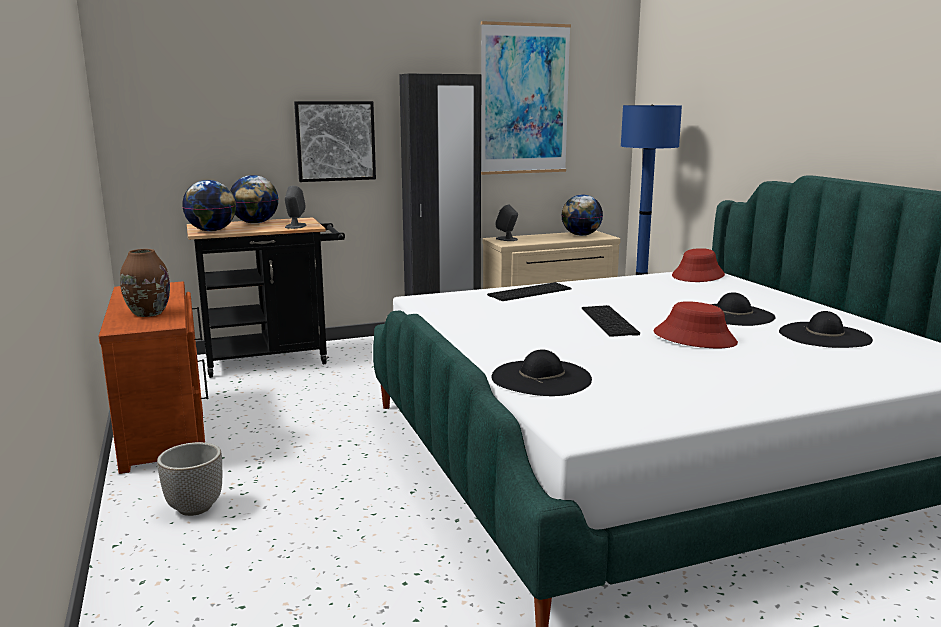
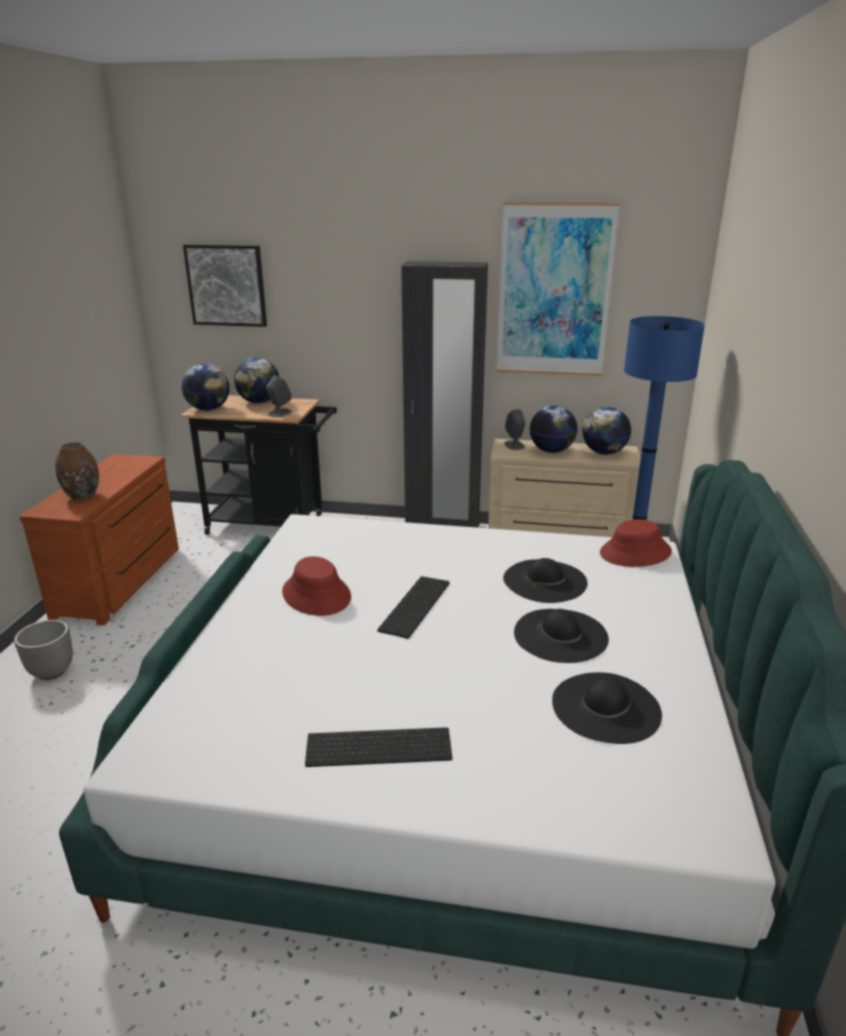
camera: 30 degrees right, 10 degrees up
picture [294,101,376,182] -> picture moved to [183,244,267,327]
keyboard [487,282,571,301] -> keyboard moved to [305,727,452,767]
black hat [492,350,592,396] -> black hat moved to [503,558,588,603]
red hat [653,301,738,348] -> red hat moved to [282,556,351,616]
none -> globe [530,405,578,453]

